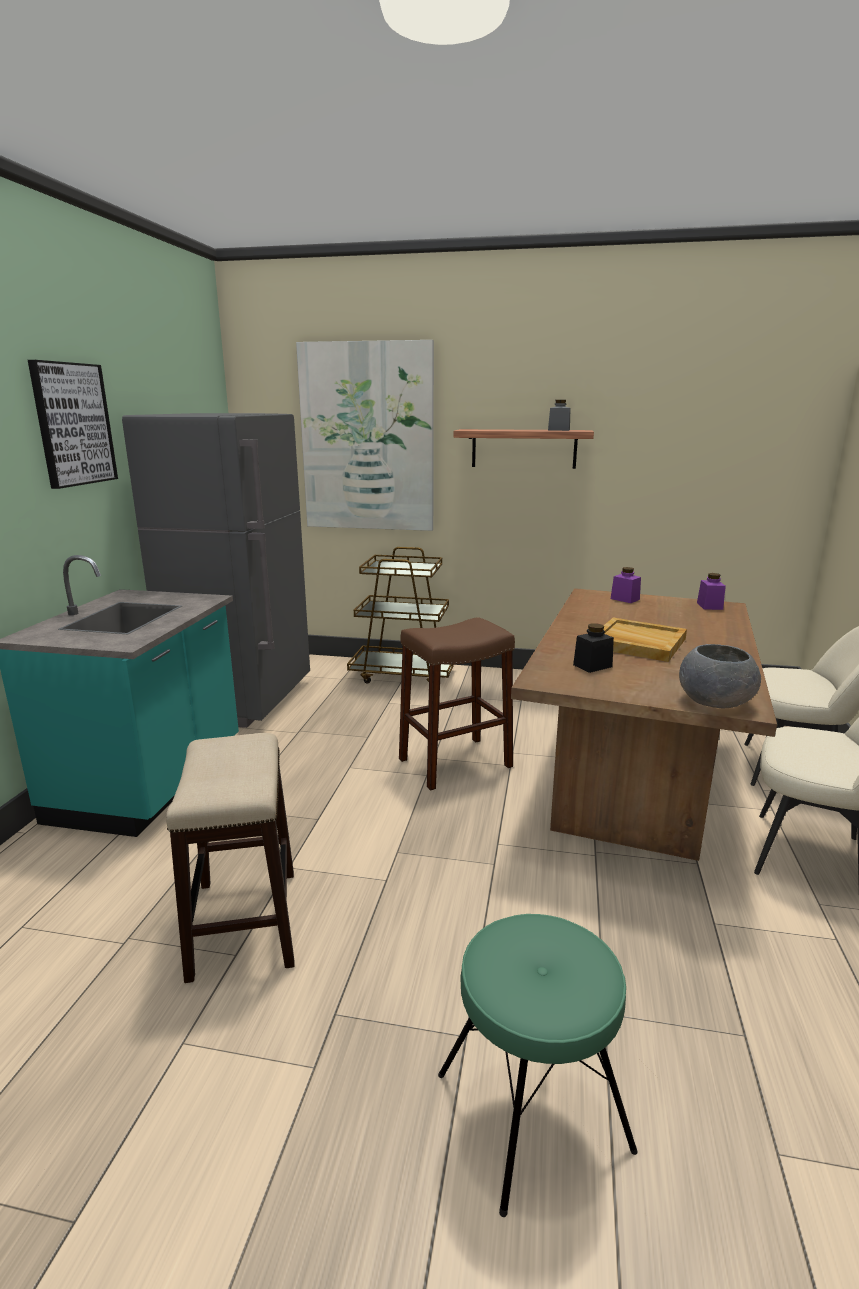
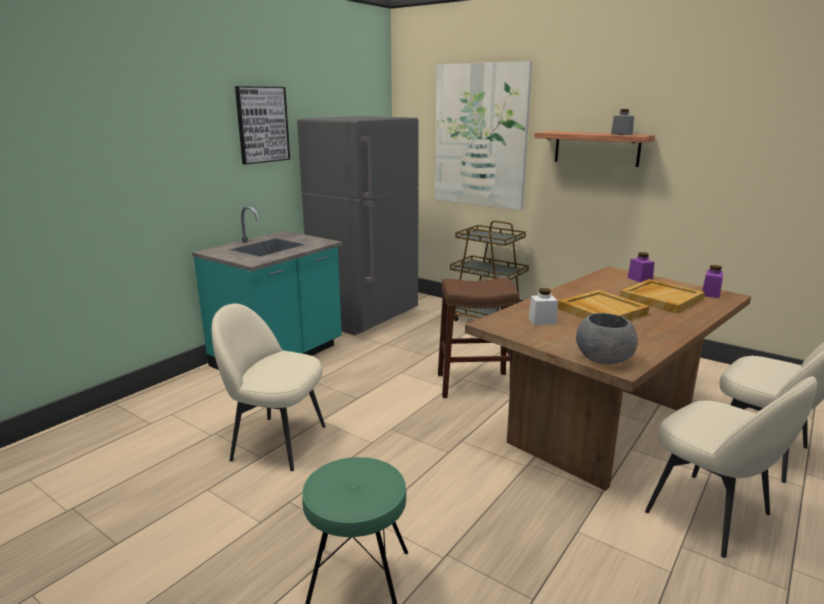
camera: 25 degrees right, 0 degrees up
stool [166,733,294,983] -> beige chair [212,303,326,471]
black jar [573,623,614,673] -> white jar [529,288,558,325]
none -> beige tray [620,279,705,314]

